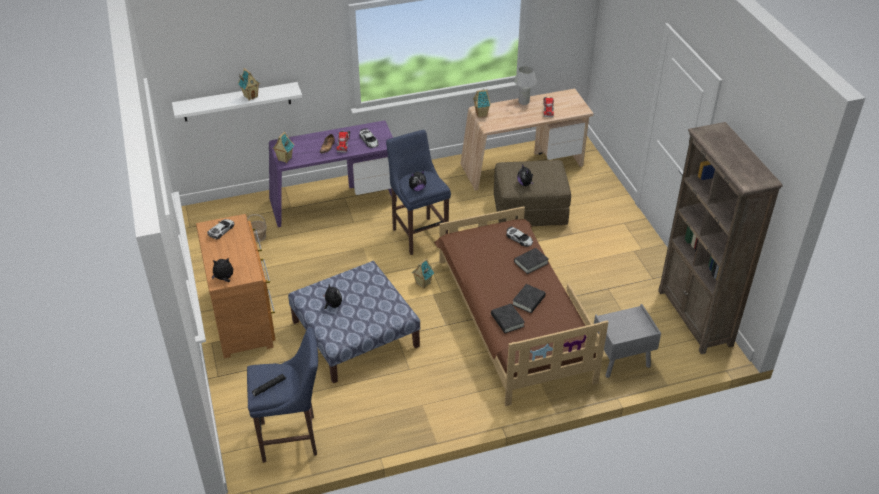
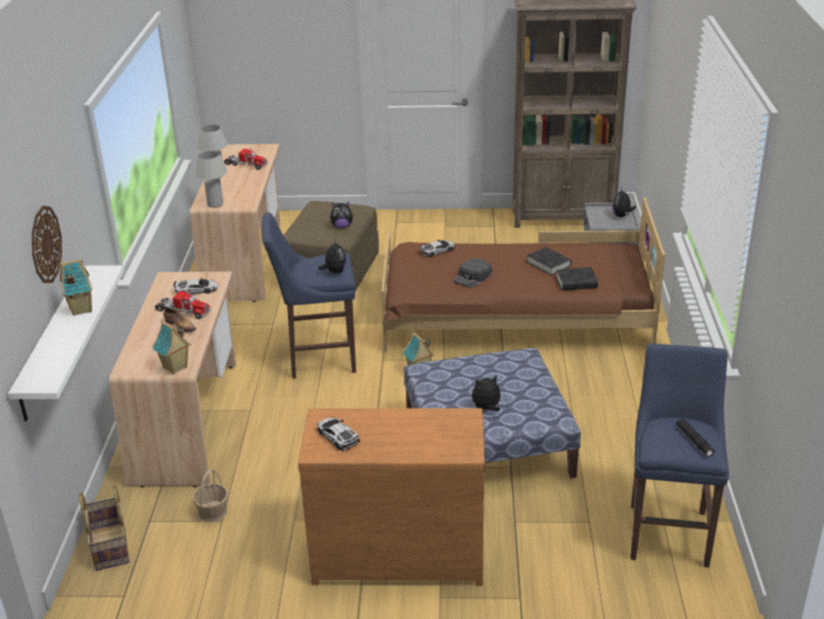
camera: 70 degrees left, 10 degrees down
plush toy [212,258,233,282] -> plush toy moved to [612,187,636,217]
purple desk [269,120,397,227] -> beige desk [109,272,236,487]
toy house [473,90,491,117] -> white table lamp [195,151,227,208]
black book [514,248,548,274] -> none
none -> wall clock [32,206,62,283]
none -> basket [79,484,130,571]
none -> black cap [454,258,492,288]

